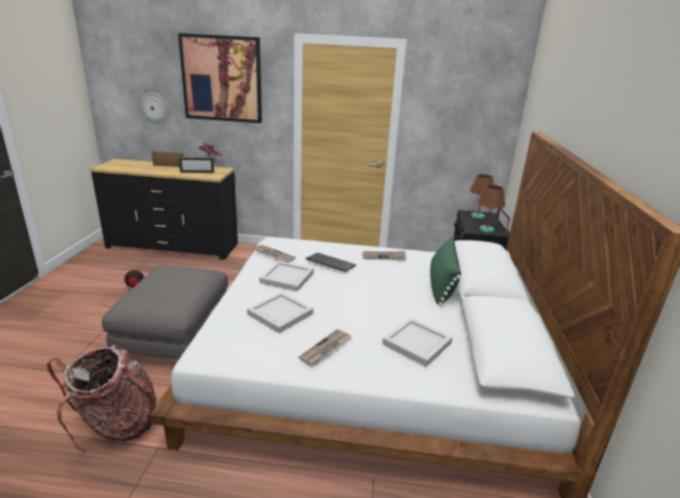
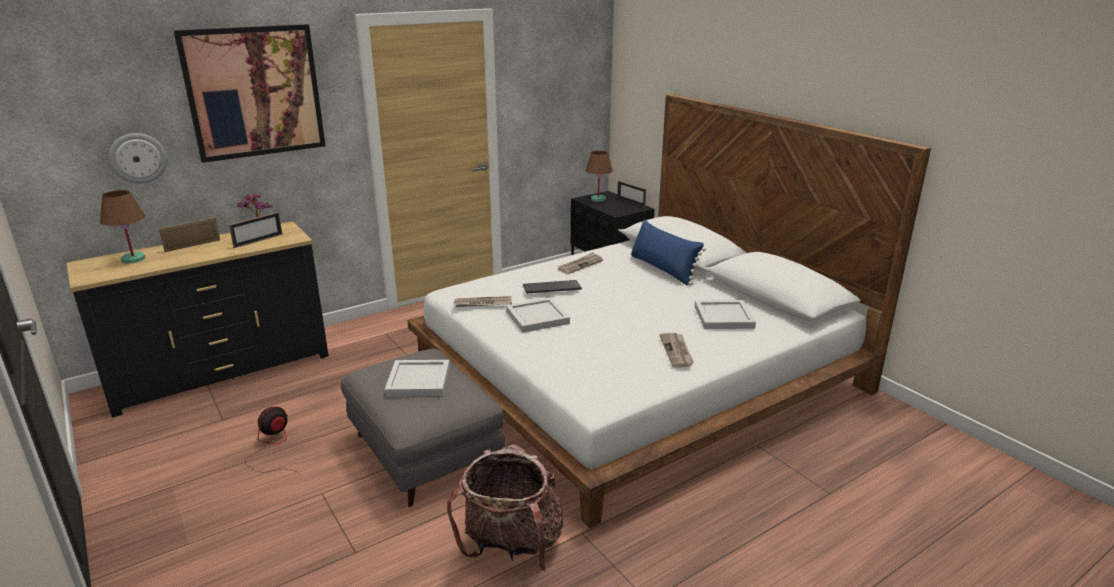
camera: 40 degrees left, 0 degrees up
white tray [247,292,313,333] -> white tray moved to [385,360,450,397]
green pillow [430,237,461,306] -> blue pillow [631,219,706,286]
brown table lamp [478,185,505,233] -> brown table lamp moved to [100,190,145,263]

